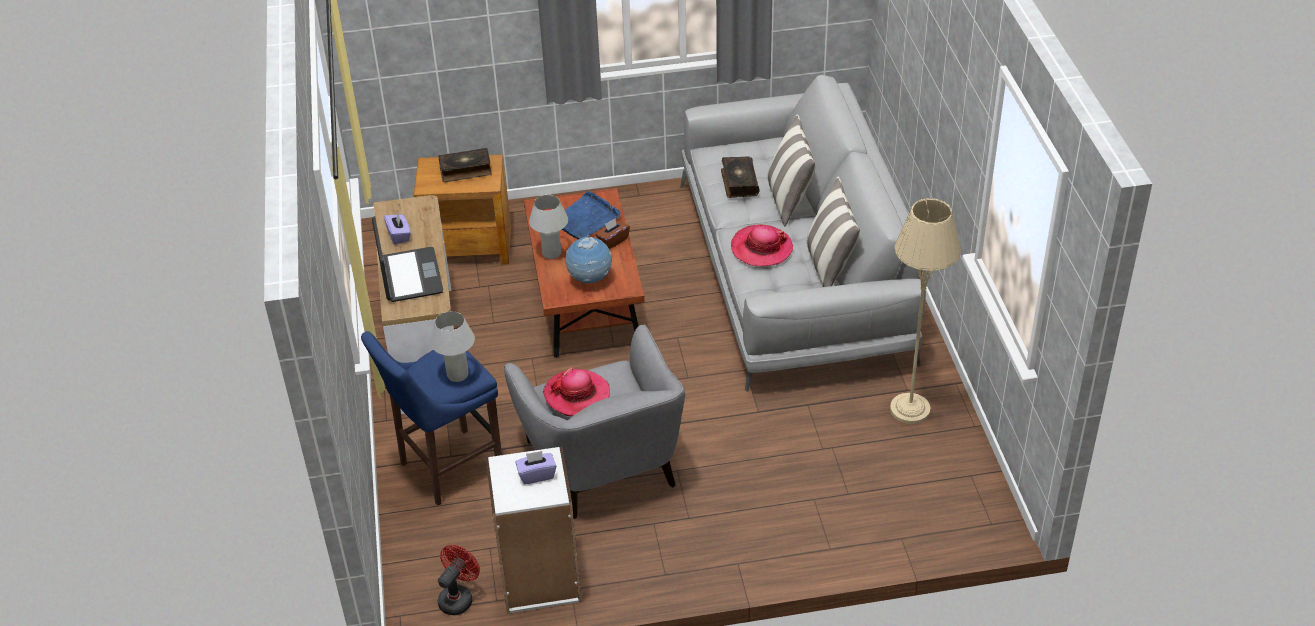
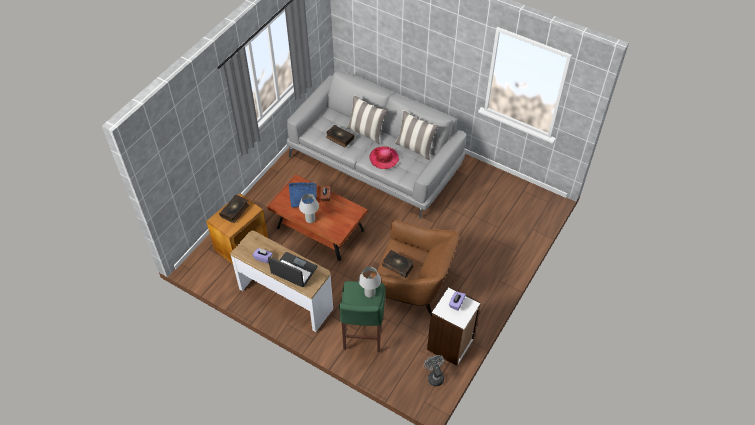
camera: 50 degrees left, 10 degrees up
blue stool [361,331,502,506] -> green stool [339,281,386,352]
red fan [438,545,480,615] -> grey fan [424,355,444,386]
grey armchair [504,324,685,519] -> brown armchair [369,219,459,314]
hat [543,367,610,416] -> book [382,250,414,278]
globe [566,237,612,283] -> none
beige floor lamp [890,198,961,424] -> none

